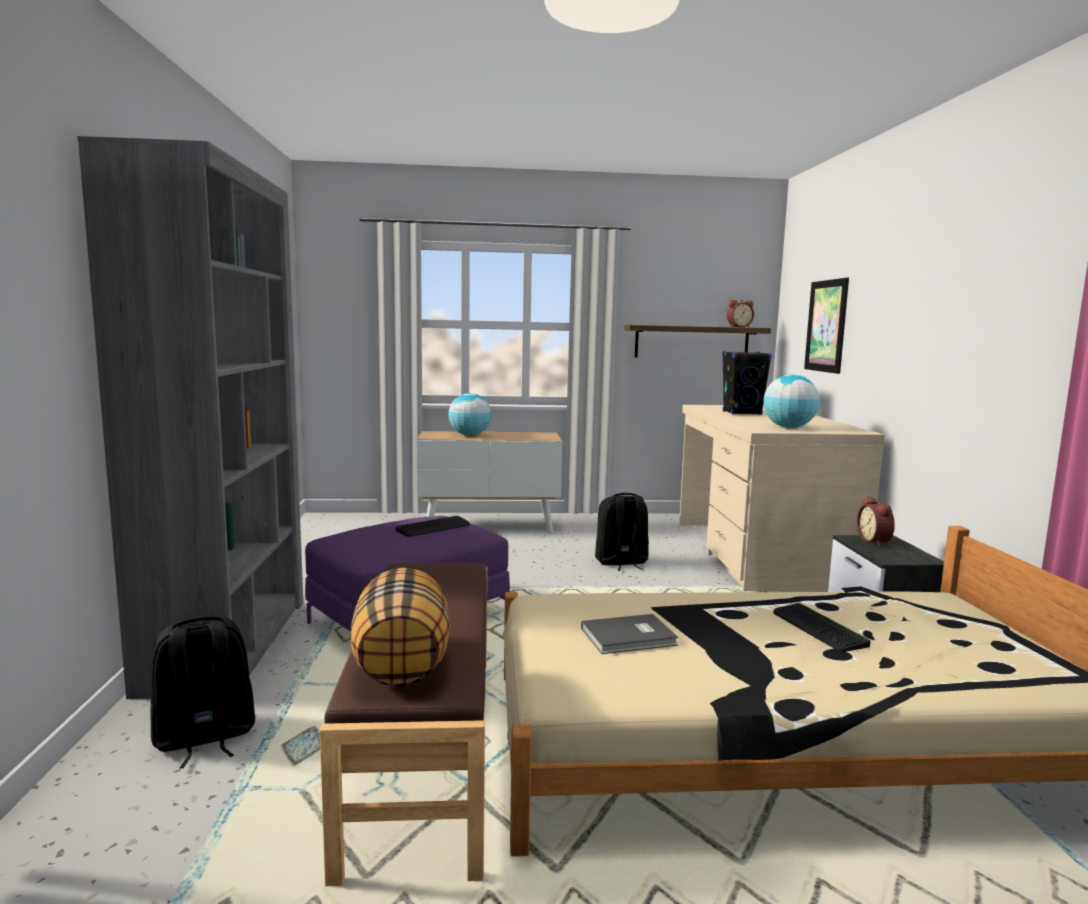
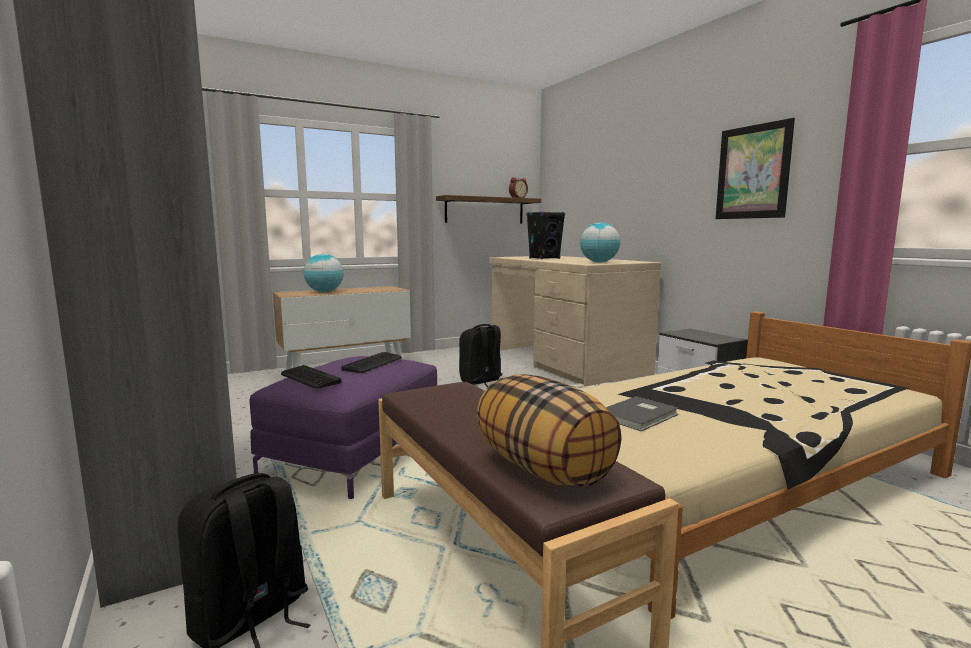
camera: 25 degrees left, 0 degrees up
keyboard [773,603,871,652] -> keyboard moved to [281,365,341,389]
picture [804,278,849,374] -> picture moved to [716,118,795,219]
alarm clock [857,496,895,546] -> none

